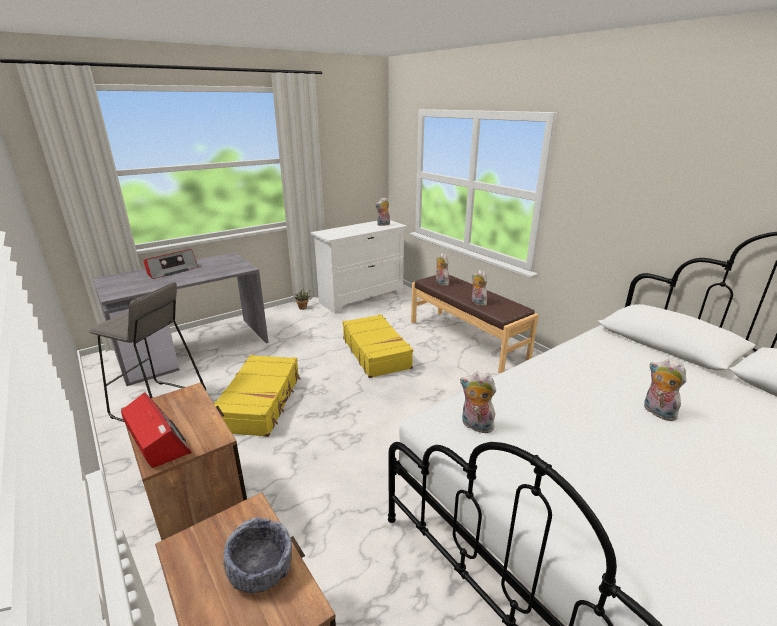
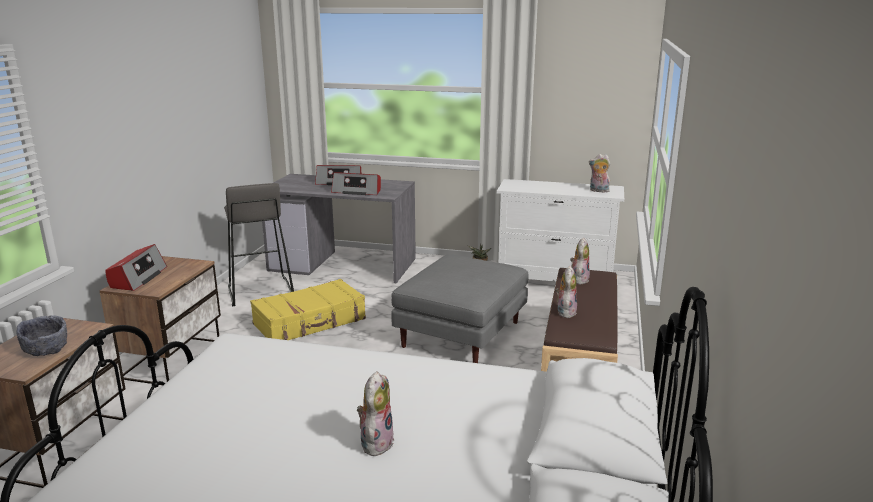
camera: 50 degrees right, 5 degrees down
yellow suitcase [342,314,413,378] -> grey ottoman [391,254,528,363]
plush toy [460,371,497,433] -> none
none -> radio [331,172,381,195]

